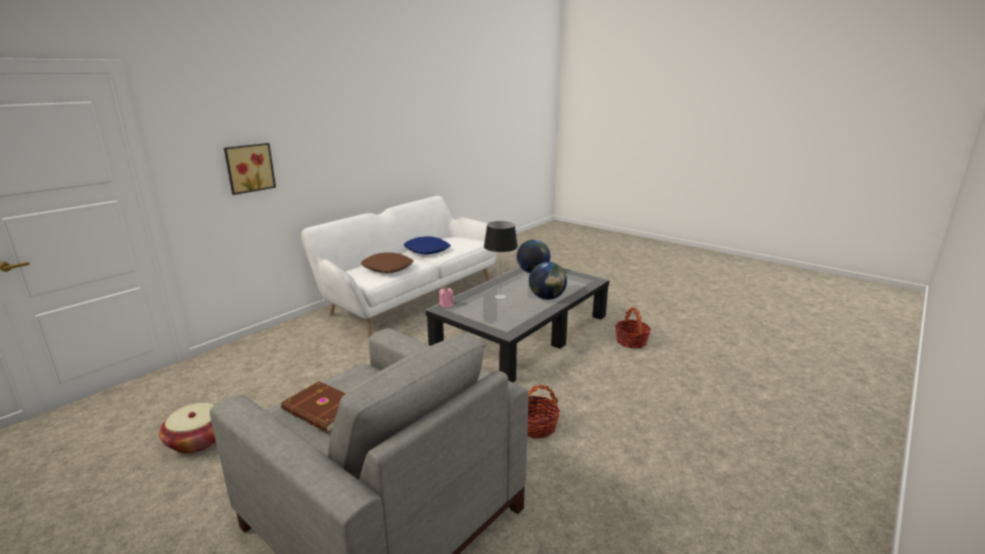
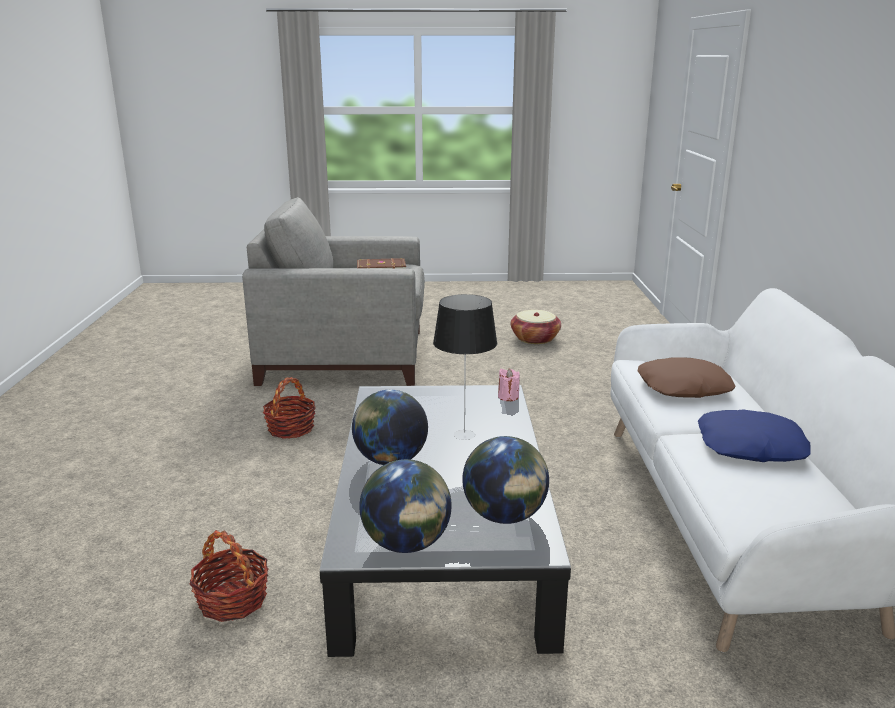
camera: 140 degrees right, 0 degrees up
picture [224,143,276,195] -> none
none -> globe [359,459,452,553]

